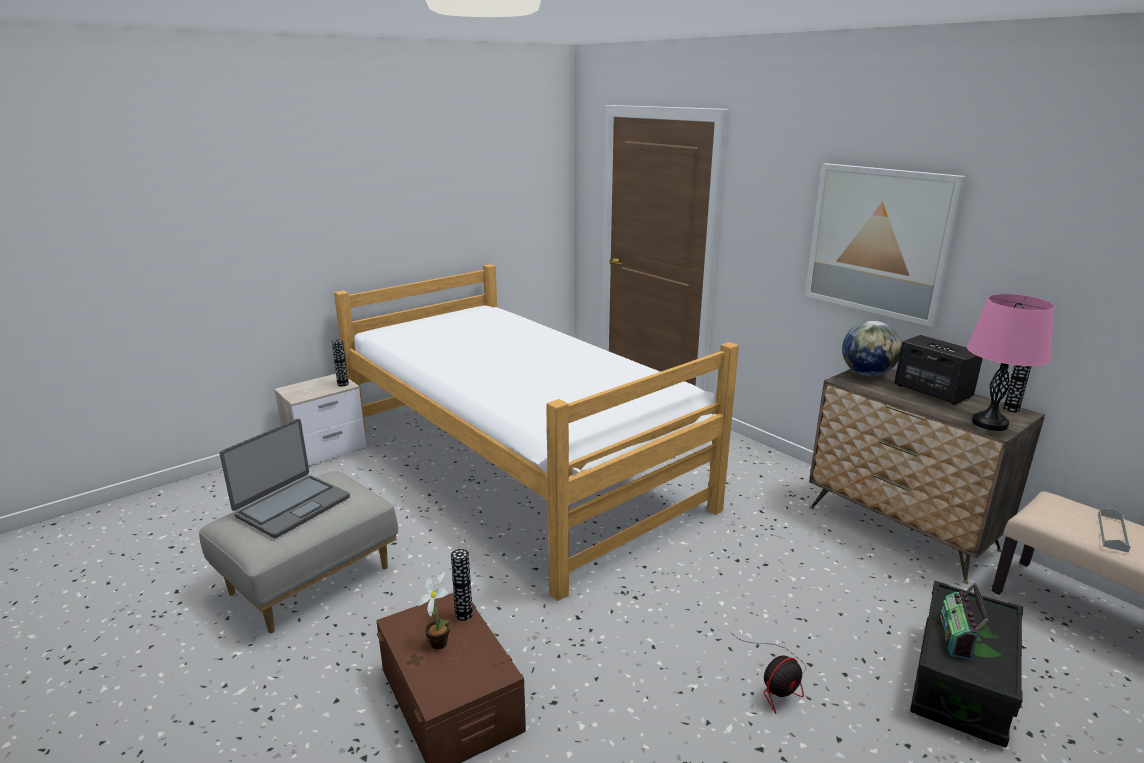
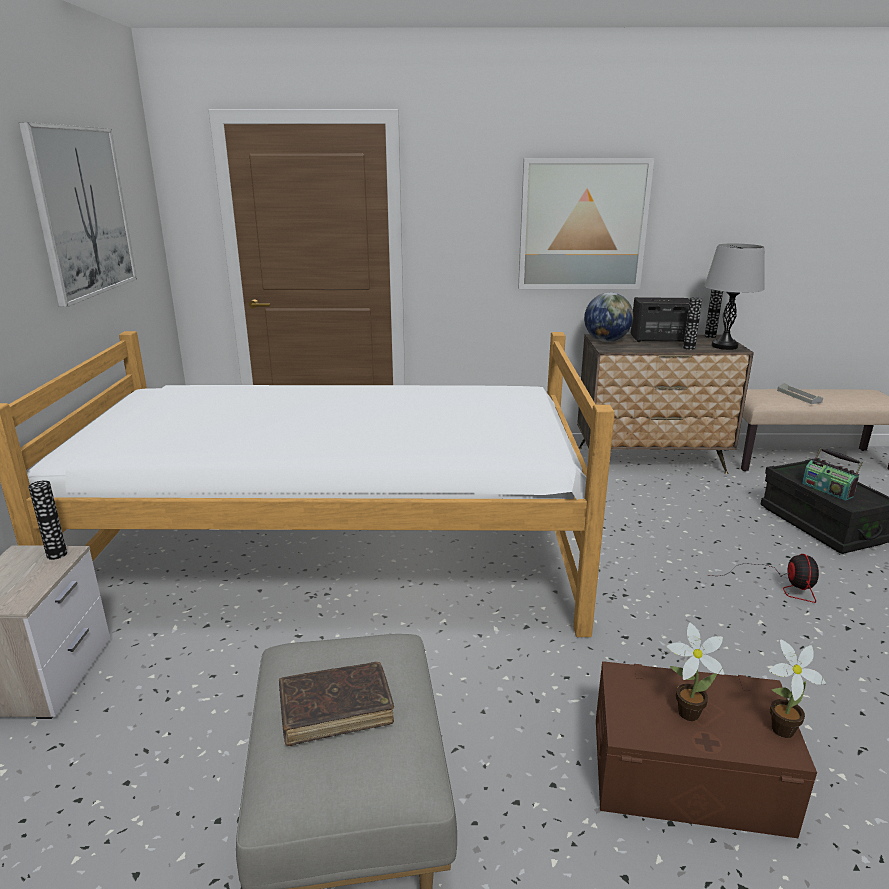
camera: 50 degrees left, 0 degrees up
laptop [220,419,350,538] -> brown book [279,662,394,746]
vase [451,549,473,621] -> vase moved to [683,297,702,350]
pink table lamp [967,294,1054,431] -> grey table lamp [705,243,765,350]
none -> picture [19,122,137,307]
none -> potted plant [769,639,826,738]

